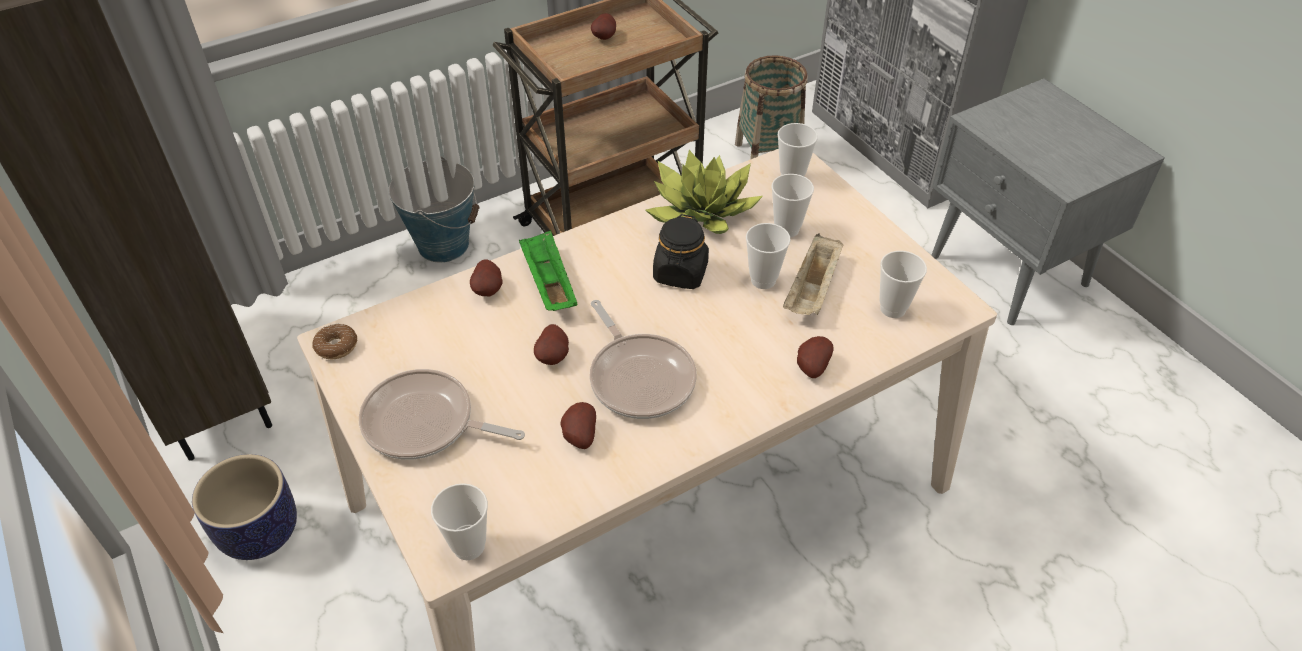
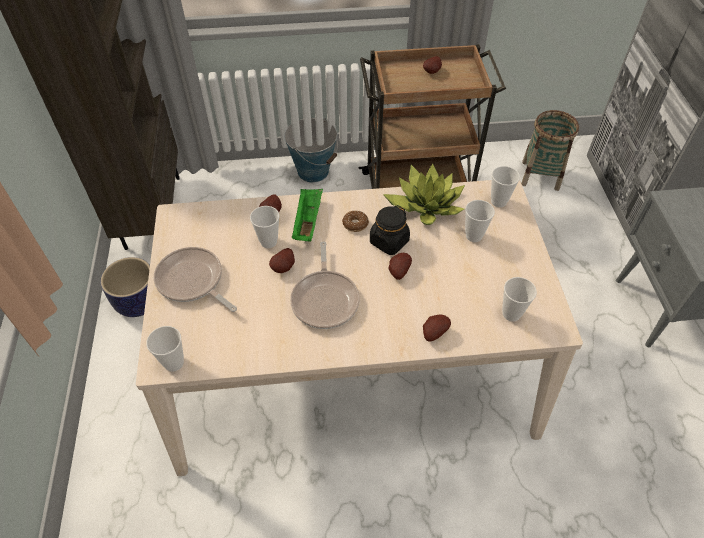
camera: 25 degrees right, 5 degrees up
donut [312,324,357,359] -> donut moved to [342,211,369,232]
potato [561,402,596,449] -> potato moved to [388,253,412,280]
cup [746,223,791,289] -> cup moved to [250,206,279,248]
beige tray [783,234,844,315] -> none

